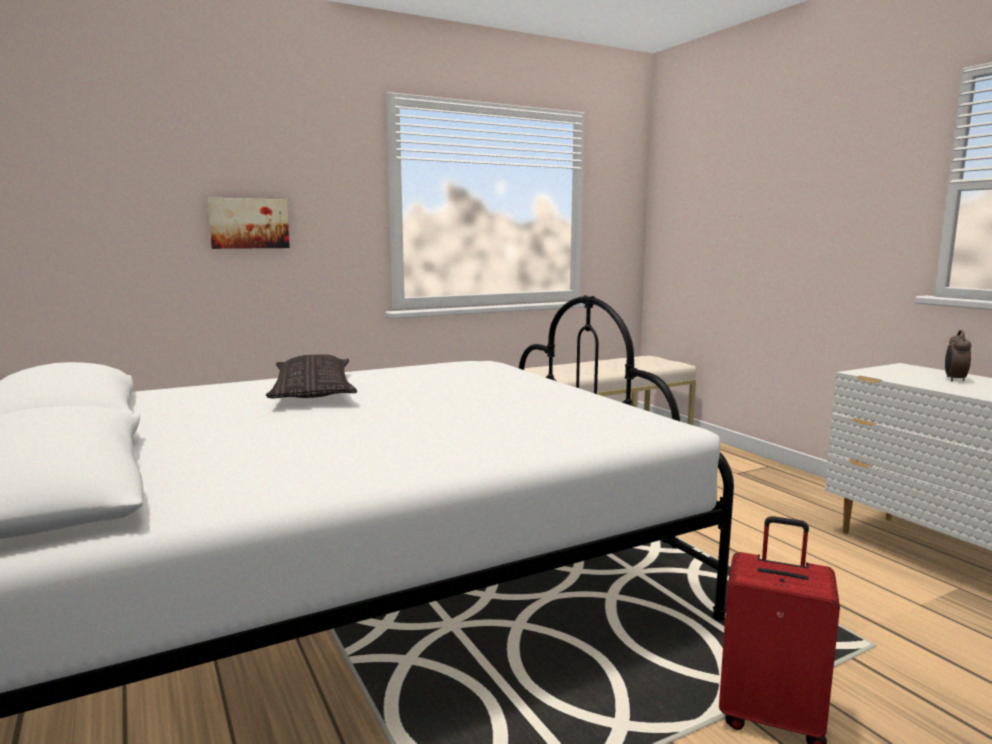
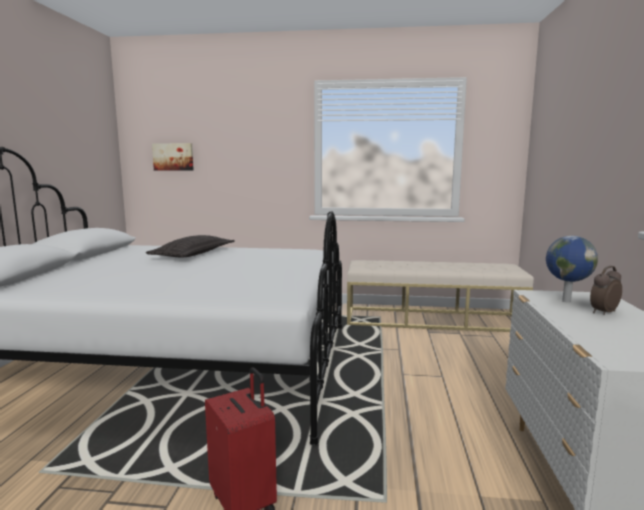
camera: 35 degrees right, 0 degrees up
picture [208,198,290,249] -> picture moved to [152,143,194,170]
none -> globe [546,236,598,303]

